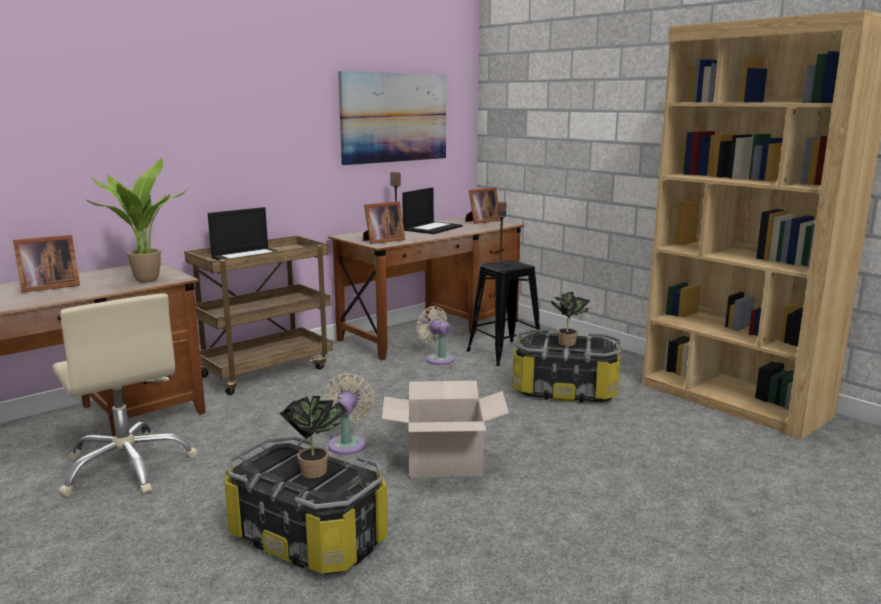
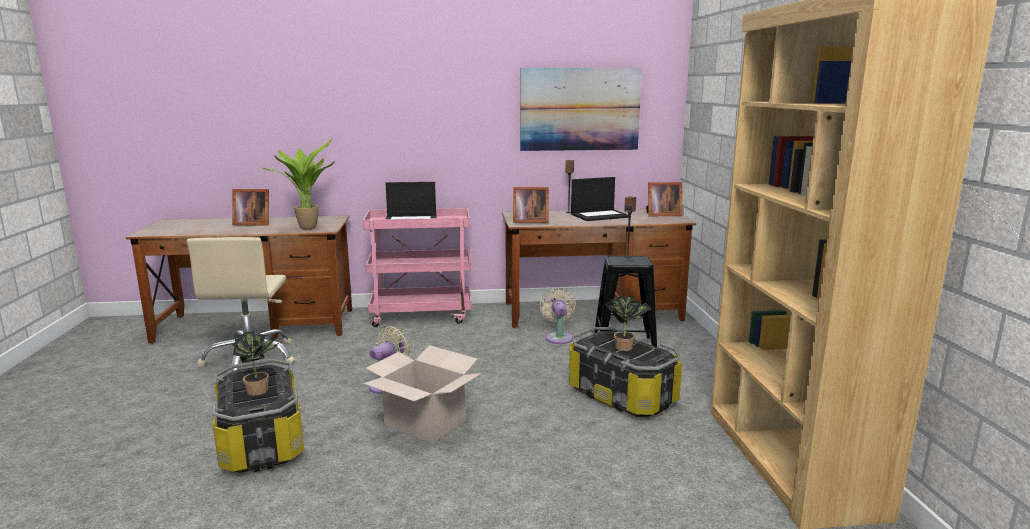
camera: 35 degrees right, 0 degrees up
brown cart [184,236,332,395] -> pink cart [363,208,472,327]

